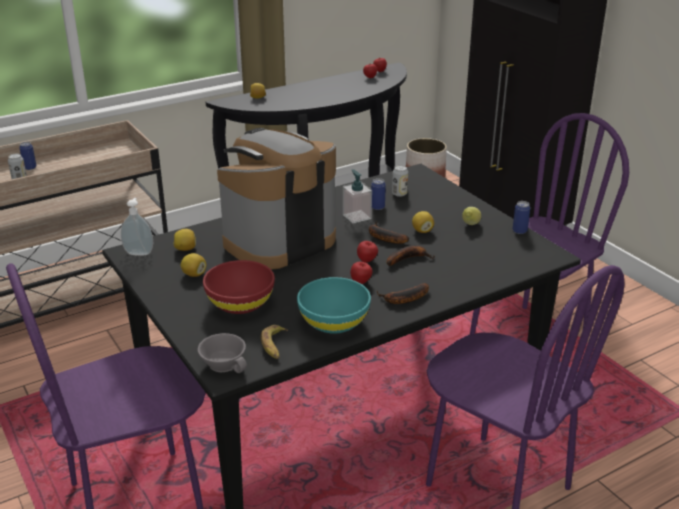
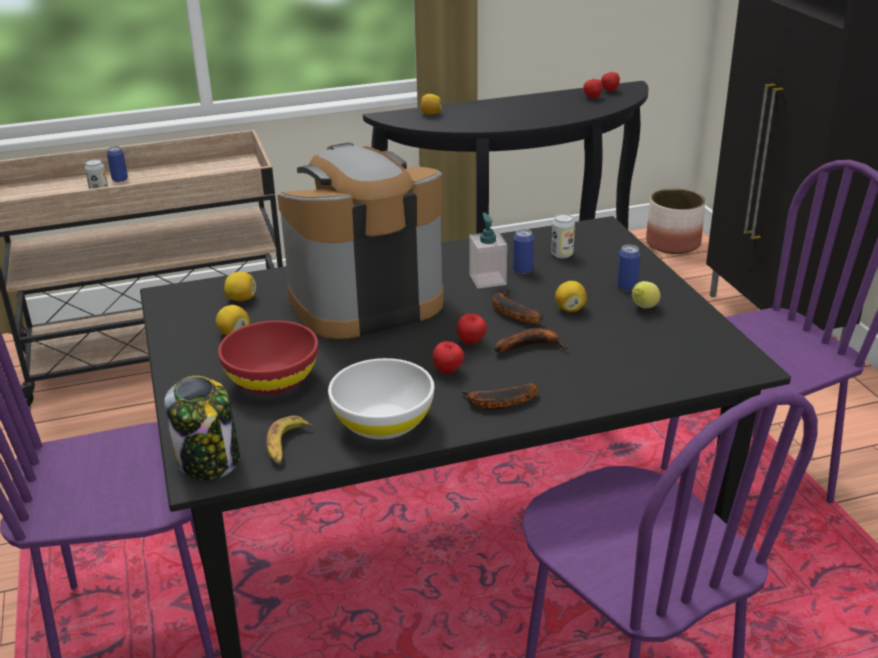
camera: 15 degrees right, 0 degrees up
soap dispenser [121,198,153,256] -> none
grey cup [198,333,247,373] -> jar [164,376,240,480]
turquoise bowl [297,277,371,334] -> white bowl [328,358,434,439]
can [513,201,530,234] -> can moved to [617,245,640,291]

